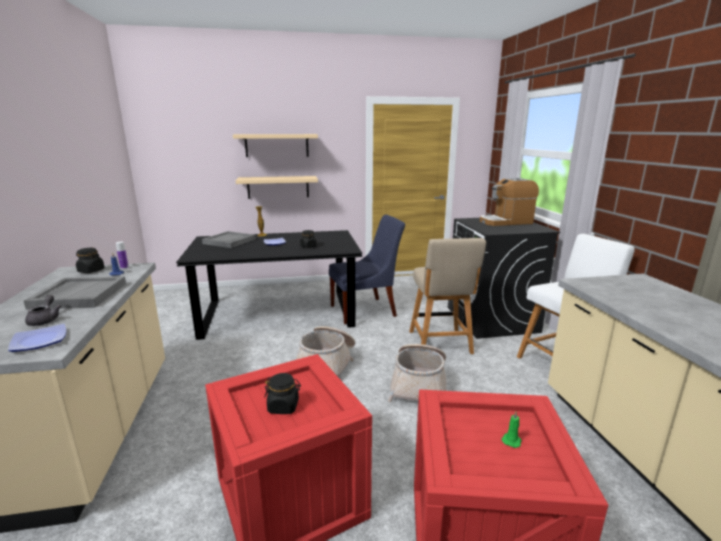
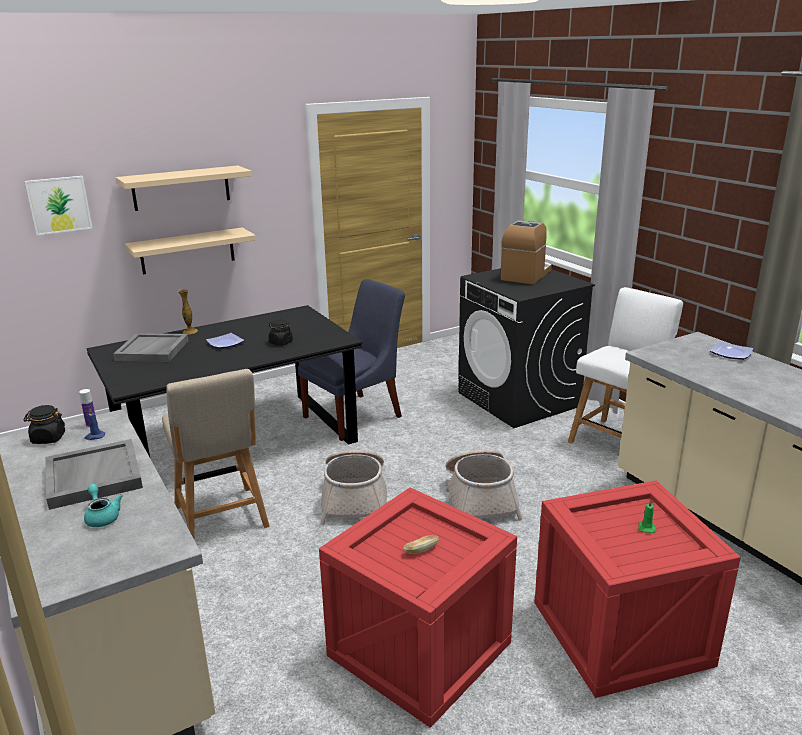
camera: 20 degrees left, 5 degrees up
plate [8,324,66,352] -> plate moved to [710,341,753,360]
grey teapot [25,295,61,326] -> turquoise teapot [84,484,123,527]
black jar [264,373,301,414] -> bread [403,535,439,554]
beige chair [409,238,486,354] -> beige chair moved to [162,369,270,538]
coffee machine [480,178,539,226] -> coffee machine turned 150 degrees clockwise [500,220,552,285]
none -> picture [24,176,93,235]

